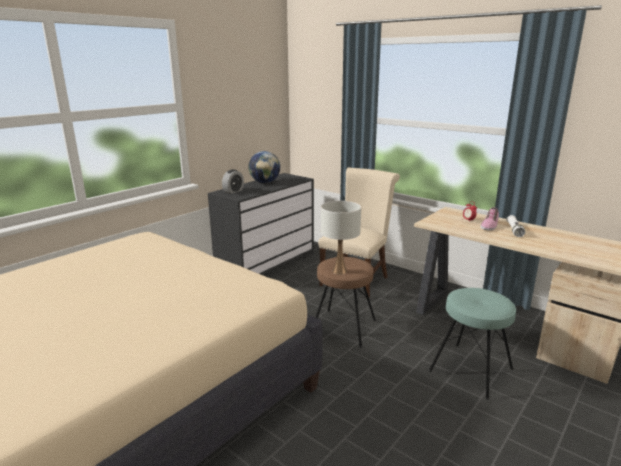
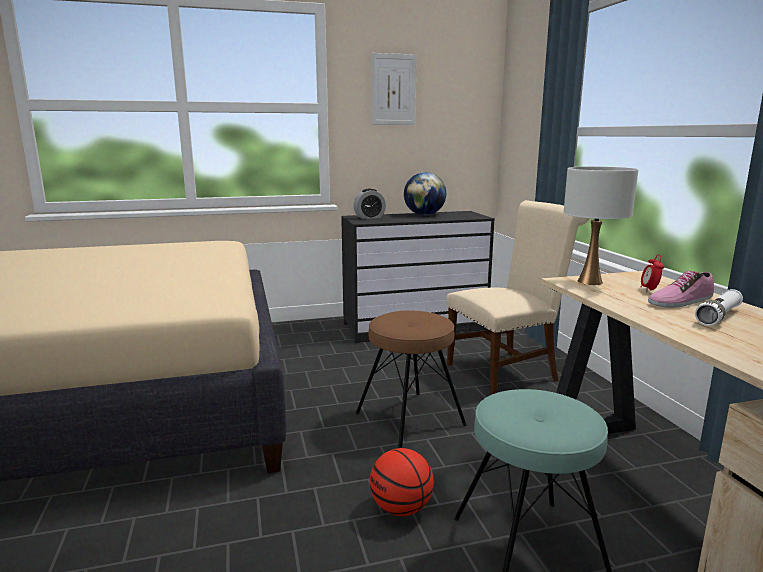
camera: 35 degrees right, 5 degrees down
white table lamp [321,201,361,275] -> white table lamp moved to [564,167,638,285]
none -> basketball [370,448,434,516]
none -> picture [371,53,417,125]

